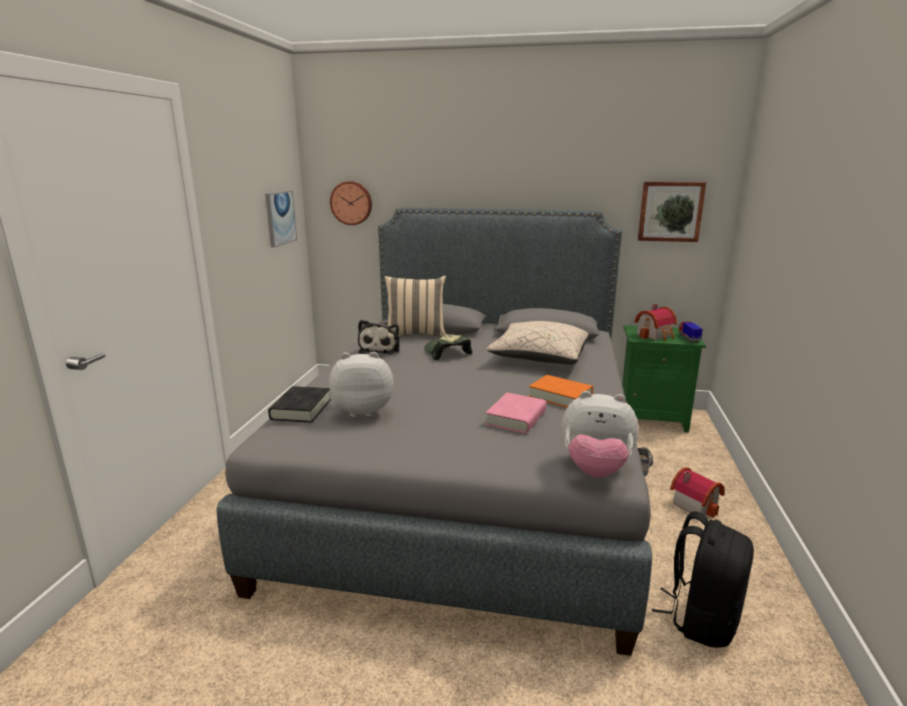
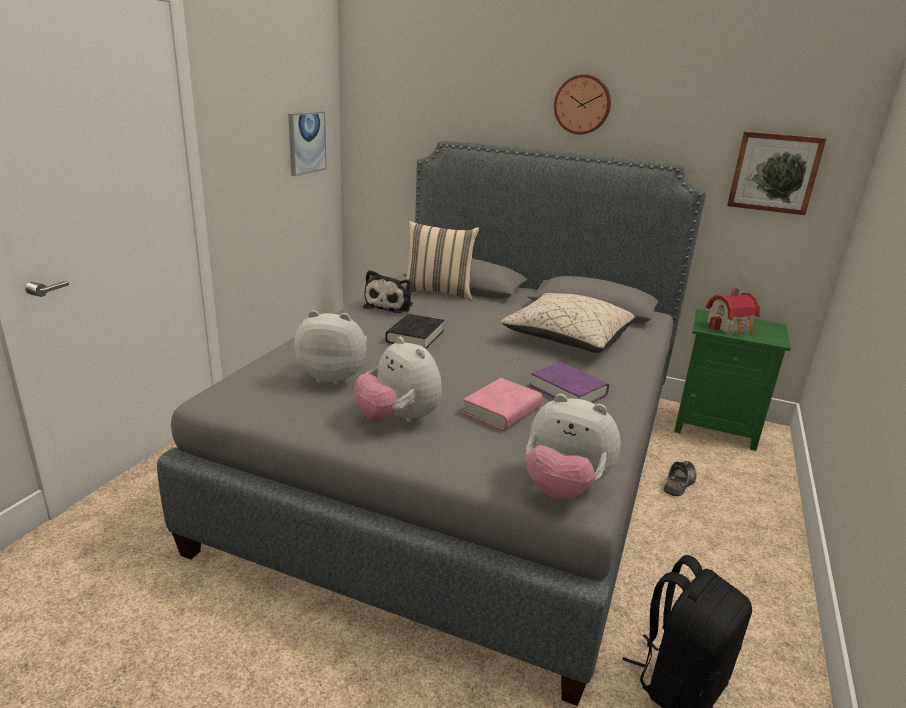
camera: 10 degrees right, 5 degrees up
black book [268,386,331,423] -> black book moved to [385,314,444,349]
wall clock [330,181,372,225] -> wall clock moved to [554,74,611,135]
cap [424,334,472,360] -> none
orange book [528,375,593,408] -> purple book [530,362,609,403]
toy house [670,467,725,518] -> none
toy truck [679,322,703,342] -> none
none -> plush toy [354,337,442,424]

